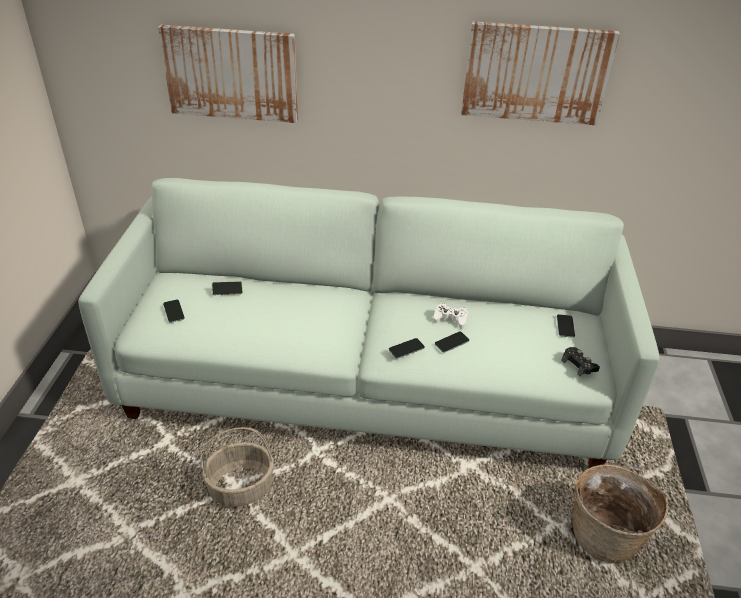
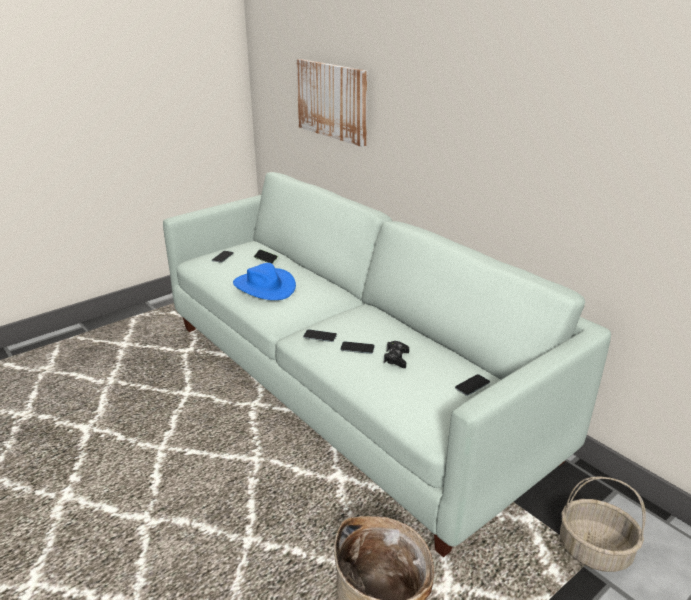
camera: 45 degrees right, 10 degrees down
basket [202,427,274,507] -> basket moved to [560,476,646,572]
white game controller [433,303,468,329] -> none
picture [461,21,620,125] -> none
black game controller [561,347,600,377] -> black game controller moved to [384,341,409,368]
none -> blue hat [233,263,296,300]

